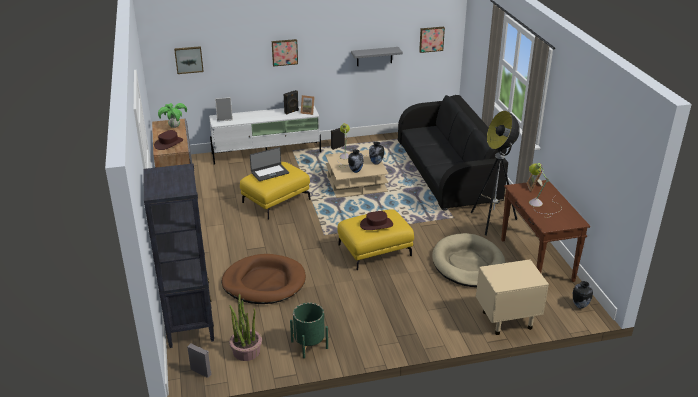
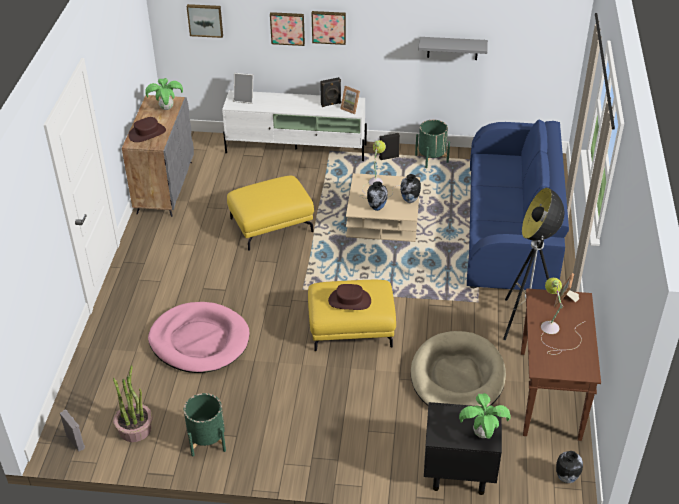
camera: 20 degrees right, 10 degrees up
black bookcase [143,163,214,348] -> none
brown dog bed [222,254,306,304] -> pink dog bed [148,302,249,373]
laptop [250,147,289,181] -> none
black sofa [398,95,508,211] -> blue sofa [467,119,569,290]
picture [419,27,445,53] -> picture moved to [270,12,305,46]
beige nightstand [476,259,549,335] -> black nightstand [424,402,502,495]
none -> green planter [415,120,450,168]
none -> potted plant [459,393,511,439]

